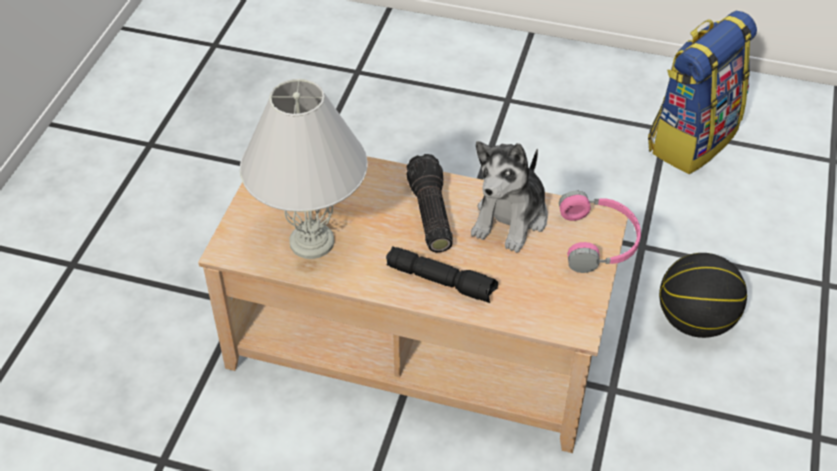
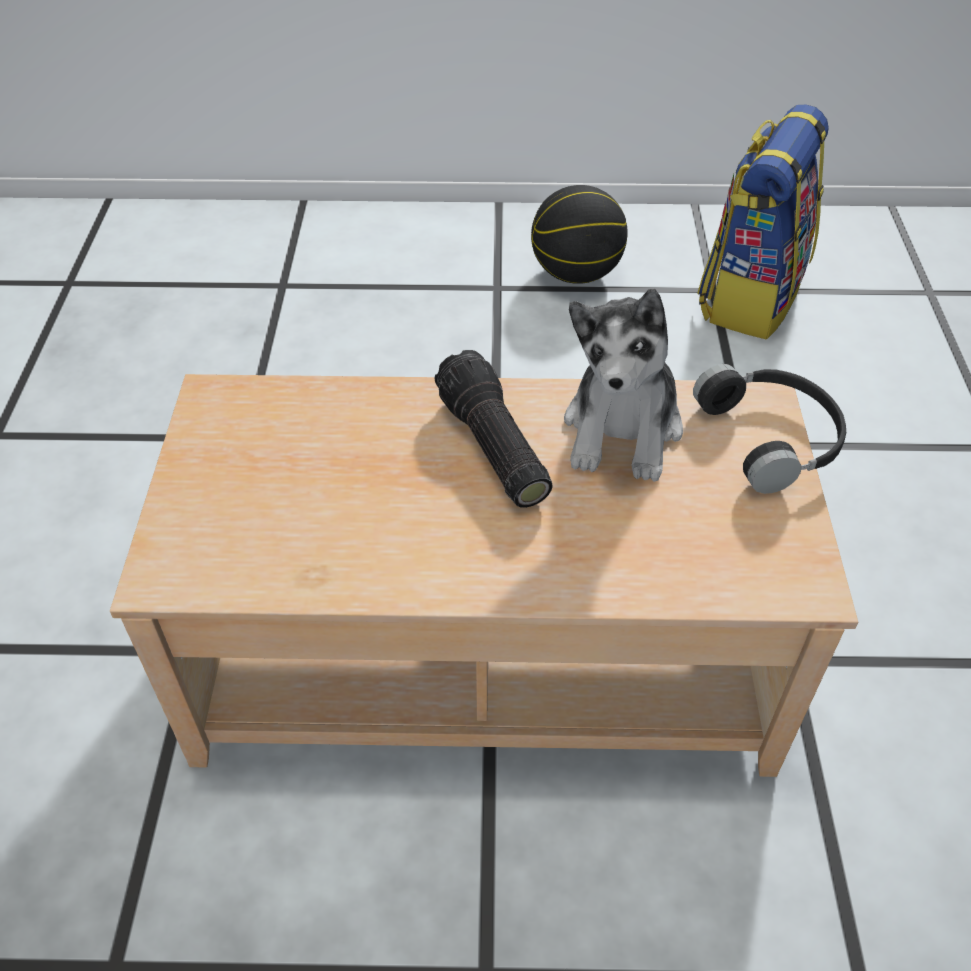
camera: 15 degrees left, 0 degrees up
white table lamp [240,79,368,259] -> none
black flashlight [386,246,498,303] -> none
pink headphones [559,191,641,273] -> black headphones [693,364,846,494]
basketball [659,253,747,338] -> basketball moved to [531,185,628,284]

